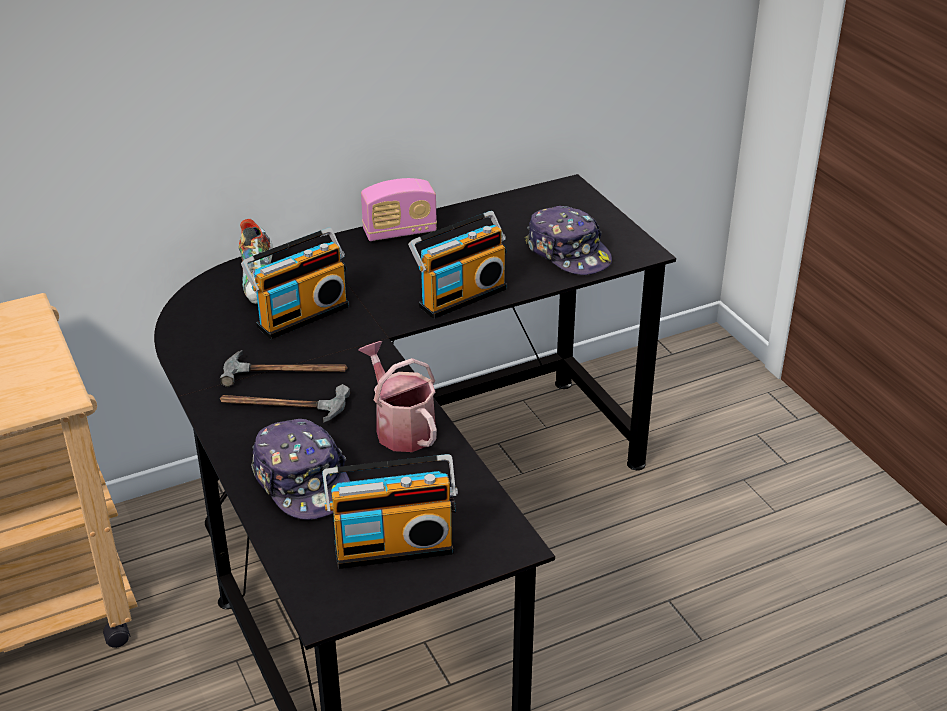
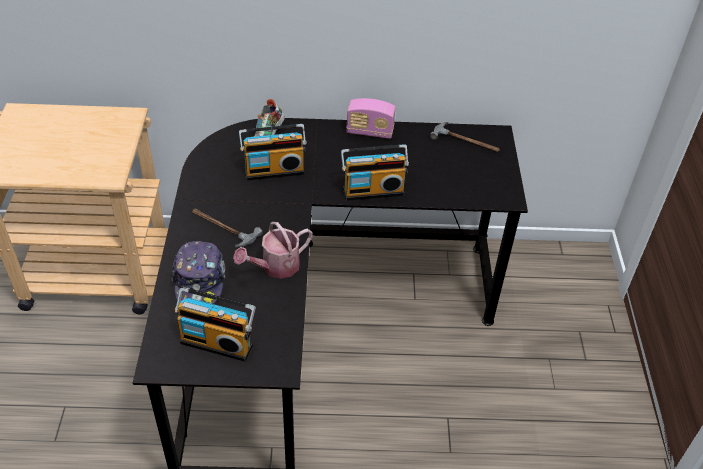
camera: 25 degrees right, 10 degrees up
hammer [220,350,348,387] -> hammer moved to [430,122,500,152]
watering can [358,341,437,452] -> watering can turned 120 degrees counterclockwise [233,222,313,279]
cap [525,206,612,275] -> none

